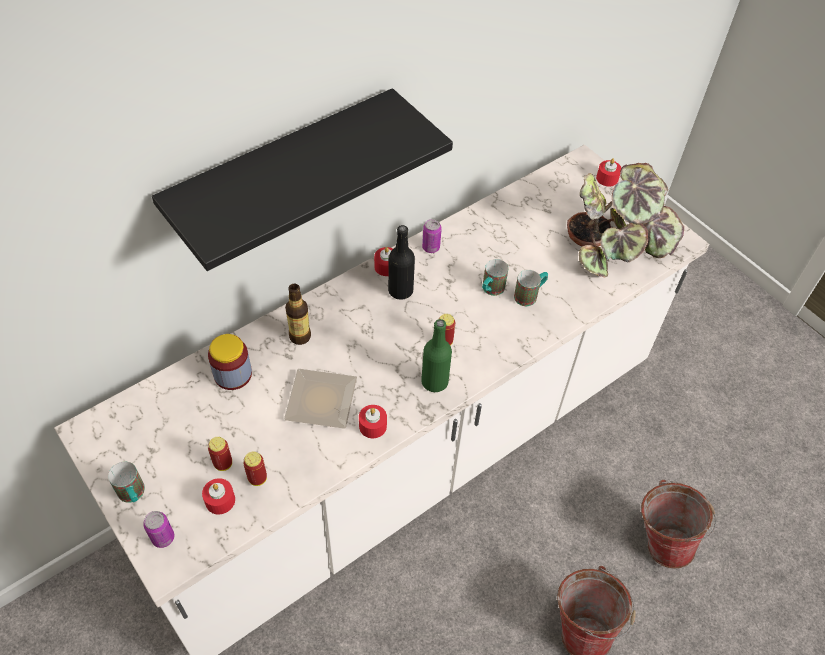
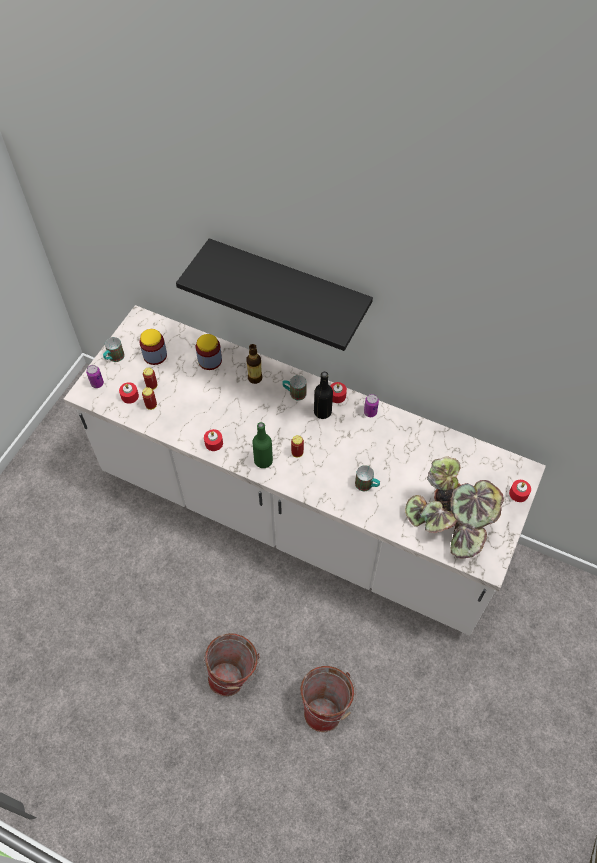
camera: 65 degrees right, 5 degrees up
plate [284,369,357,429] -> none
mug [482,259,508,296] -> mug moved to [282,375,307,401]
none -> jar [139,329,167,365]

